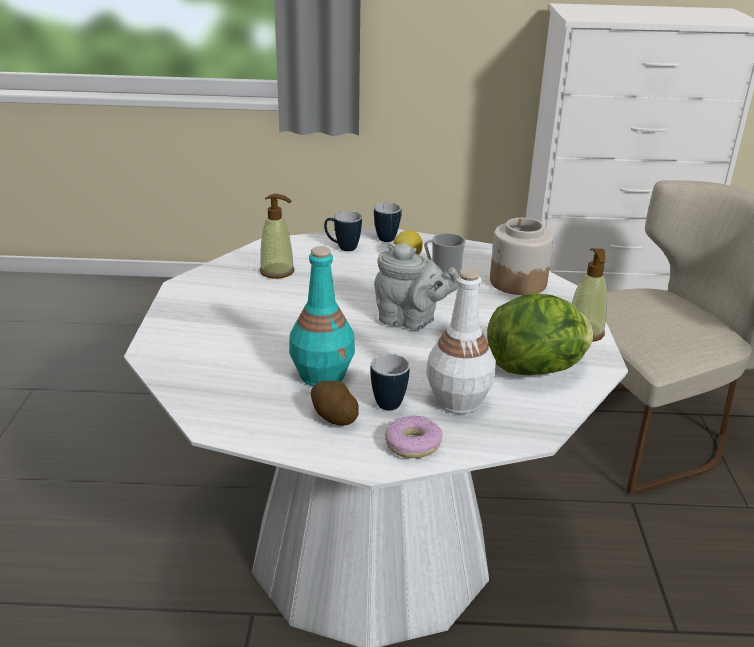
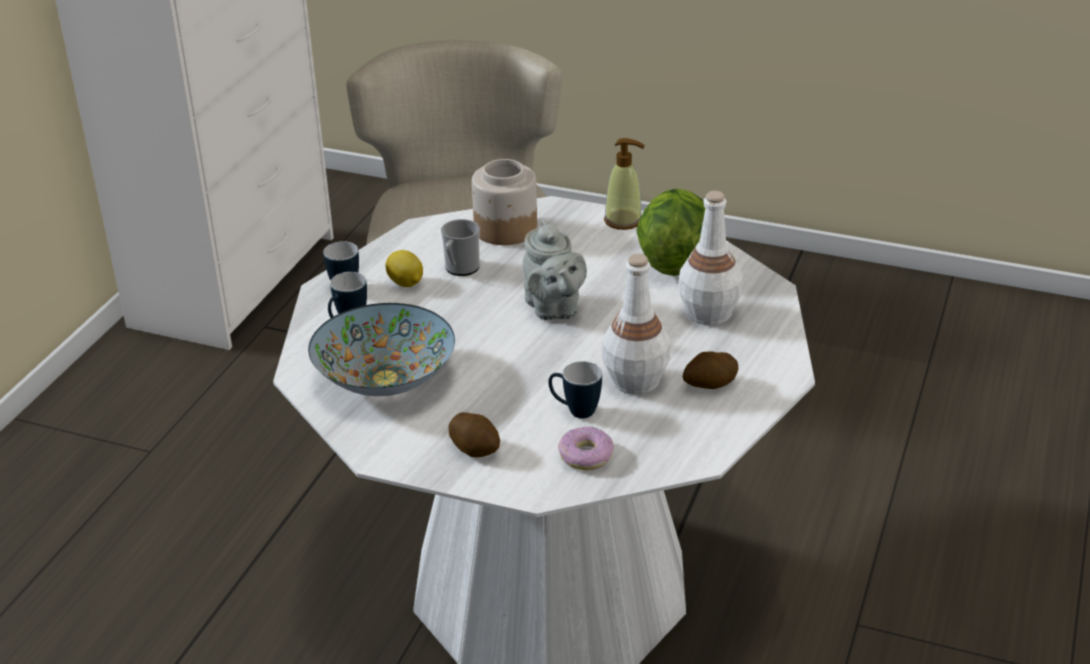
camera: 70 degrees left, 5 degrees up
soap dispenser [260,194,294,279] -> bowl [308,303,455,396]
turquoise bottle [289,246,355,386] -> white bottle [602,254,670,395]
mug [370,354,410,410] -> mug moved to [548,361,602,419]
grey teapot [375,242,459,330] -> grey teapot turned 120 degrees clockwise [523,220,587,320]
donut [385,416,442,458] -> donut moved to [558,427,614,470]
none -> potato [448,412,500,458]

